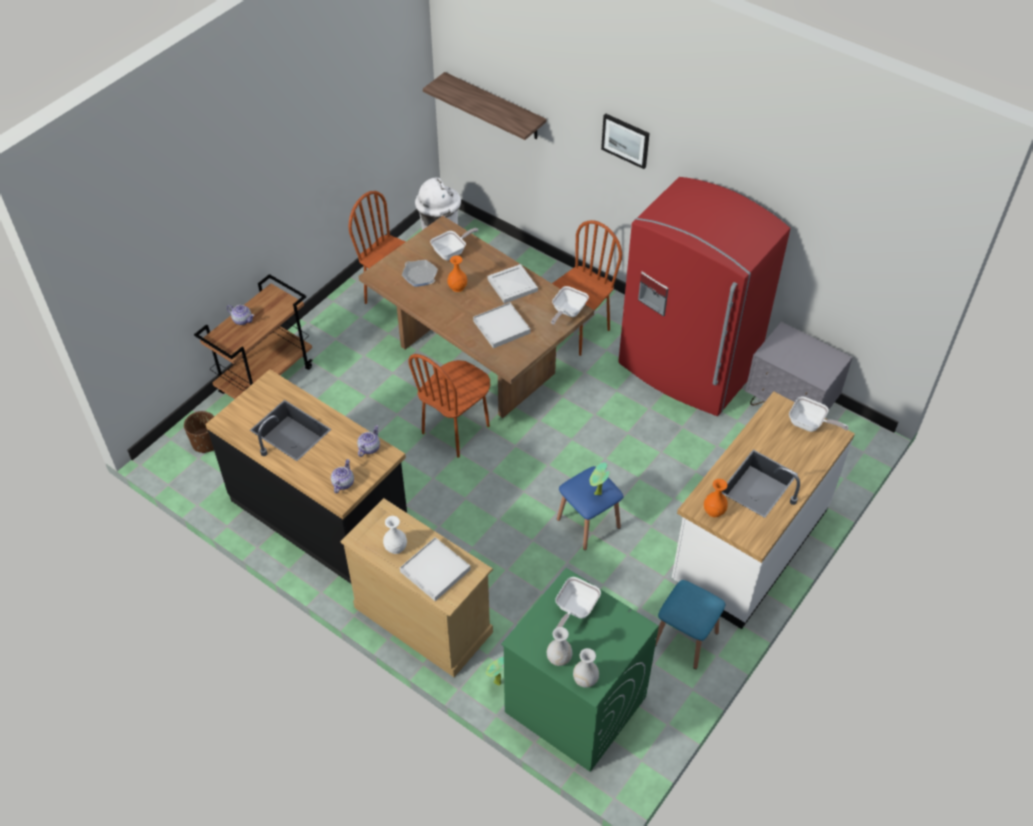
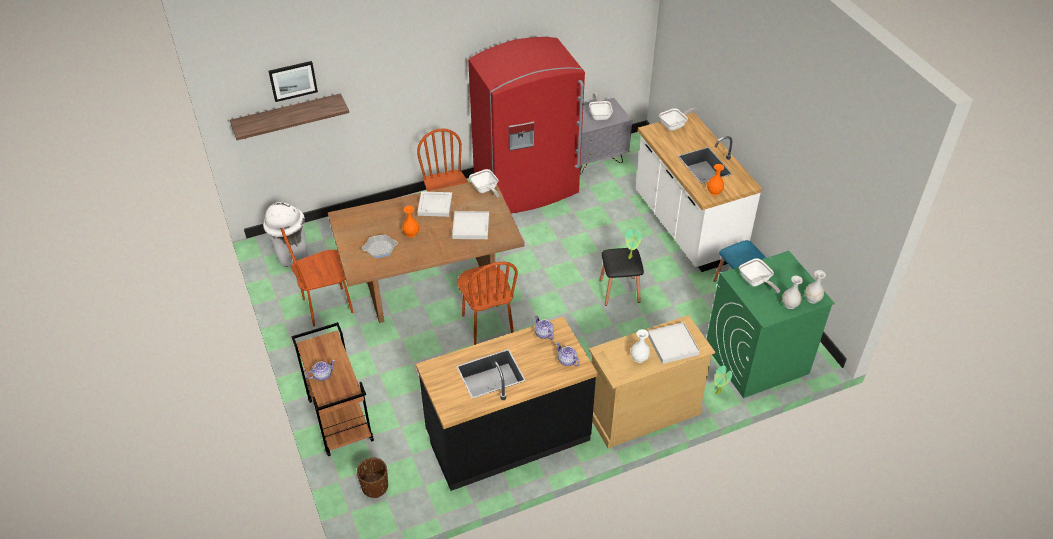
camera: 60 degrees left, 5 degrees down
frying pan [430,228,478,260] -> frying pan moved to [589,92,613,120]
blue stool [557,466,623,550] -> black stool [599,248,644,306]
picture [601,113,650,169] -> picture moved to [268,61,318,102]

